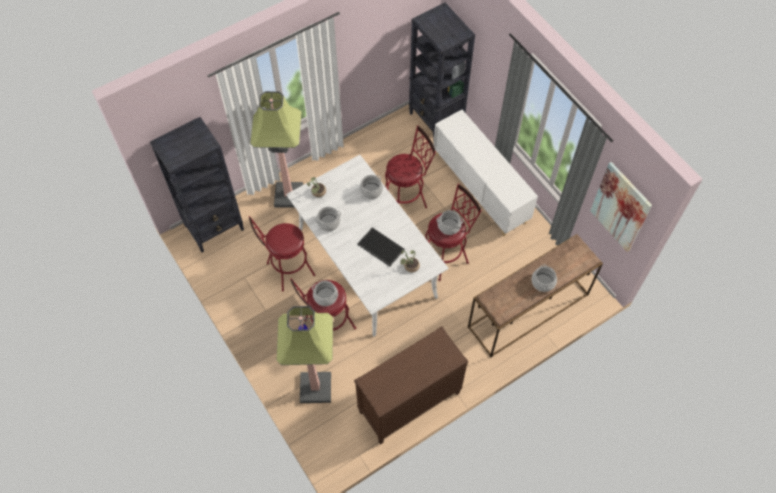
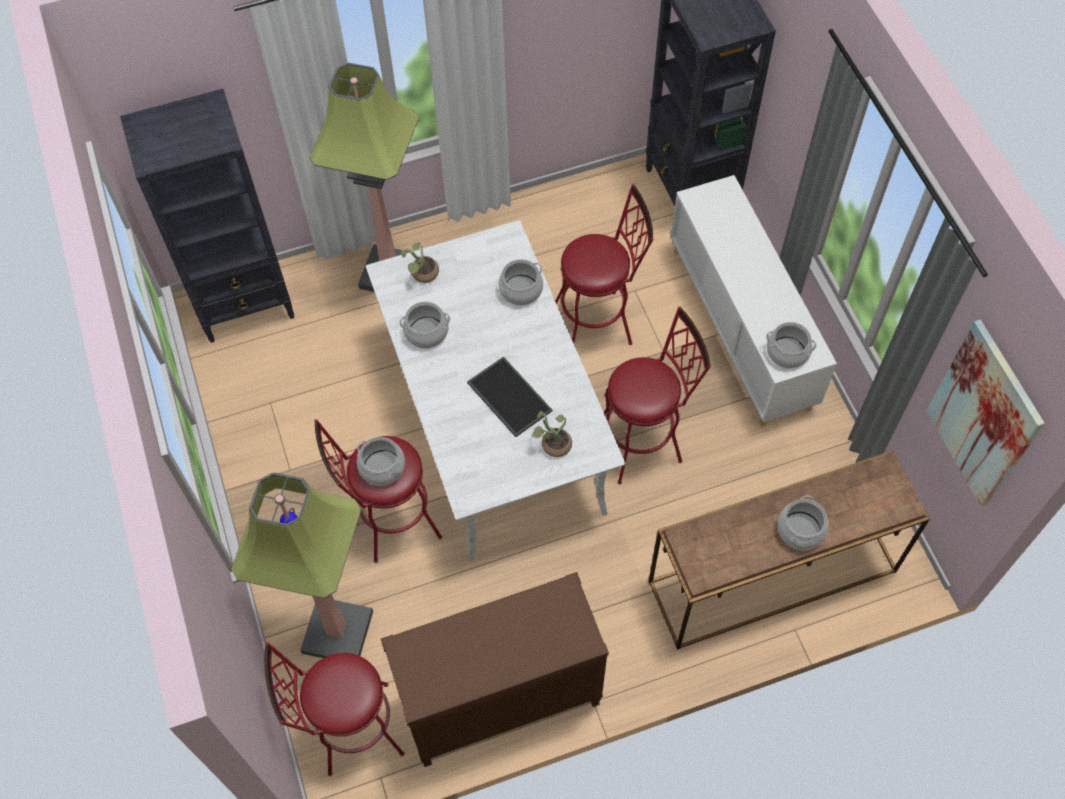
camera: 15 degrees right, 0 degrees up
red stool [249,216,315,291] -> red stool moved to [264,642,404,776]
cooking pot [437,210,463,235] -> cooking pot moved to [766,322,816,369]

